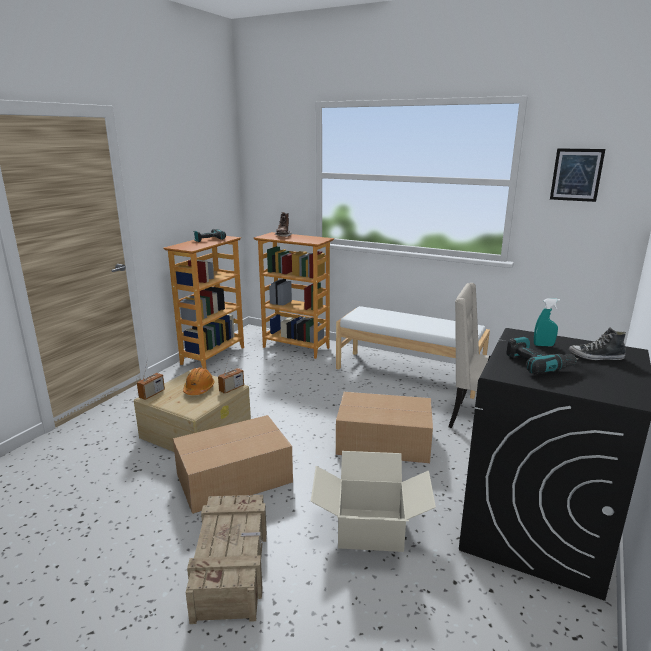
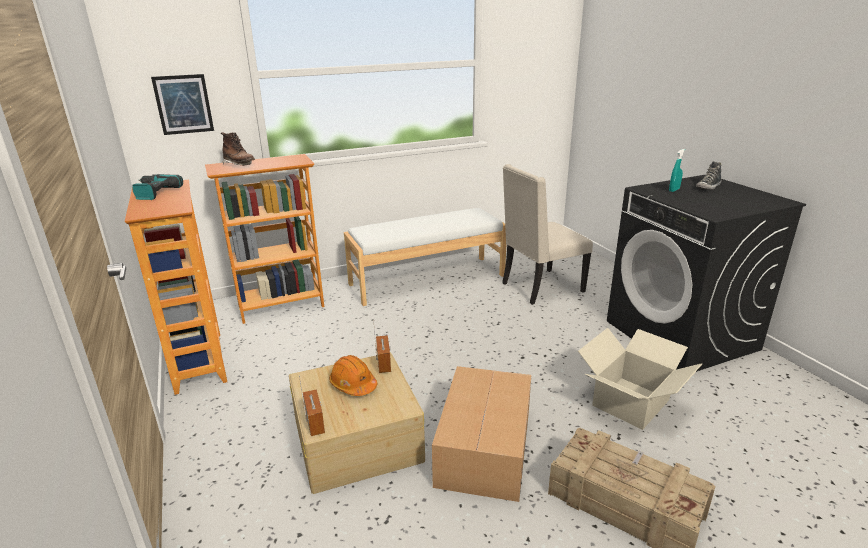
camera: 50 degrees left, 5 degrees up
cardboard box [336,392,433,463] -> none
power drill [507,337,579,375] -> none
picture [550,148,605,202] -> picture moved to [151,74,214,135]

